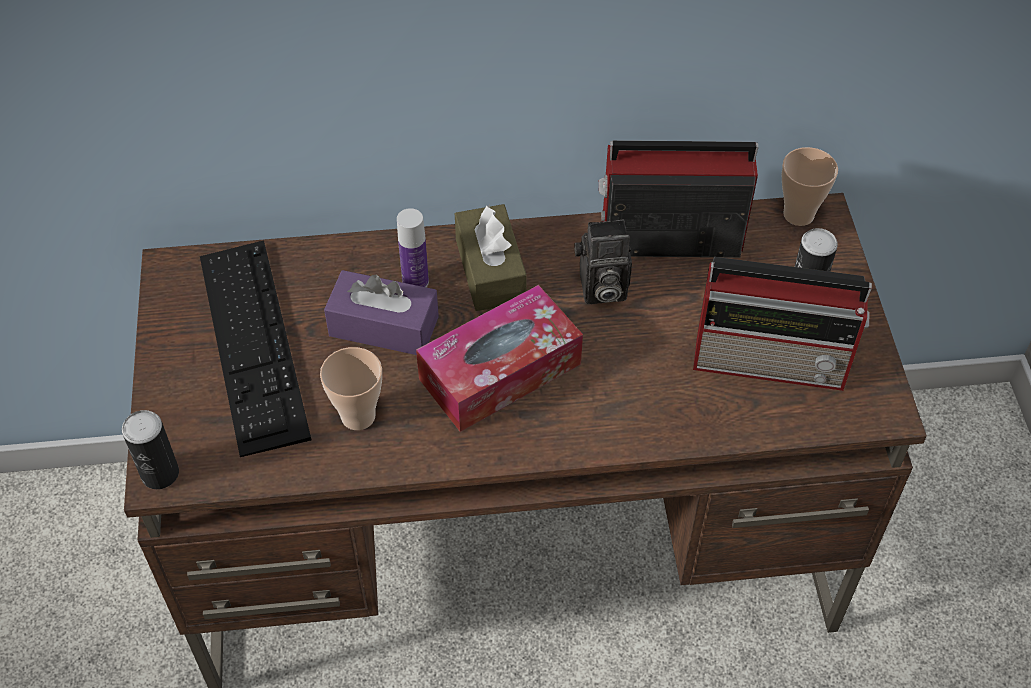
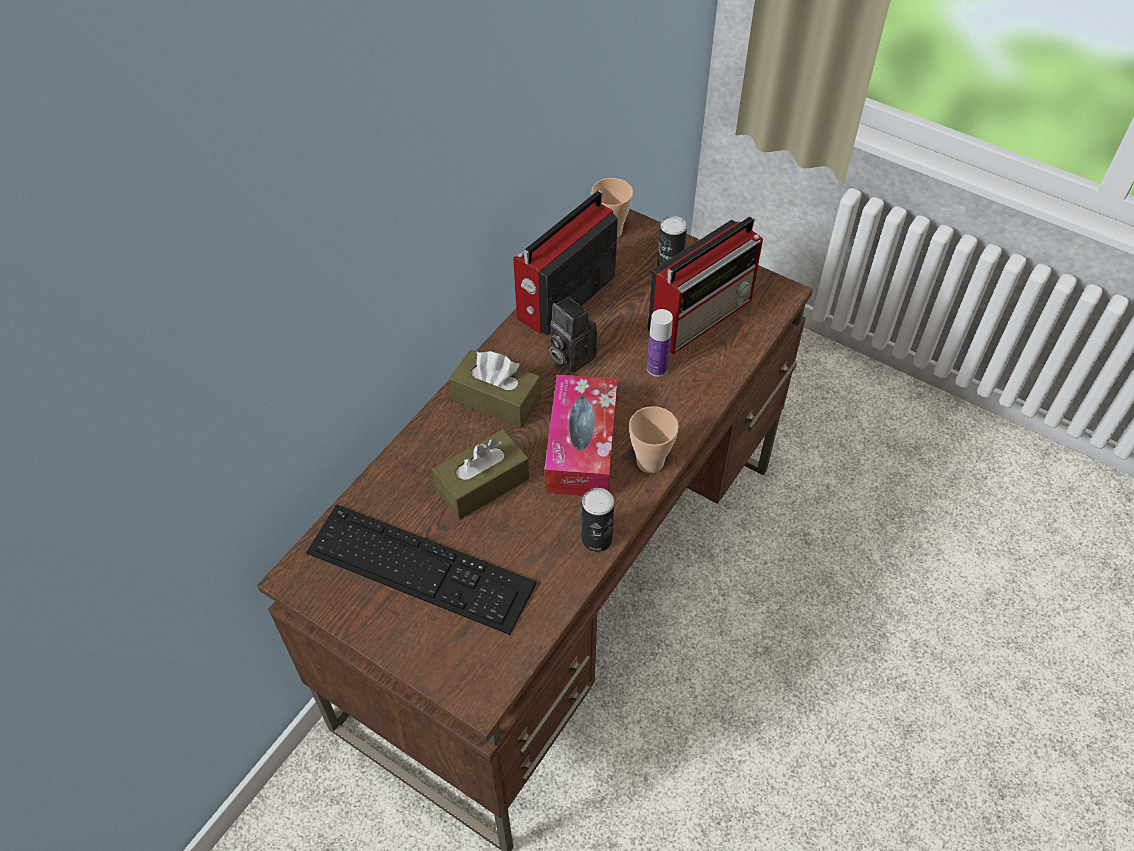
camera: 50 degrees left, 0 degrees up
can [122,410,179,489] -> can moved to [582,488,614,552]
cup [320,347,382,430] -> cup moved to [629,406,679,473]
purple tissue box [324,270,439,355] -> brown tissue box [432,429,529,520]
bottle [397,208,429,287] -> bottle moved to [647,309,673,377]
camera [574,219,632,304] -> camera turned 105 degrees clockwise [550,296,597,373]

